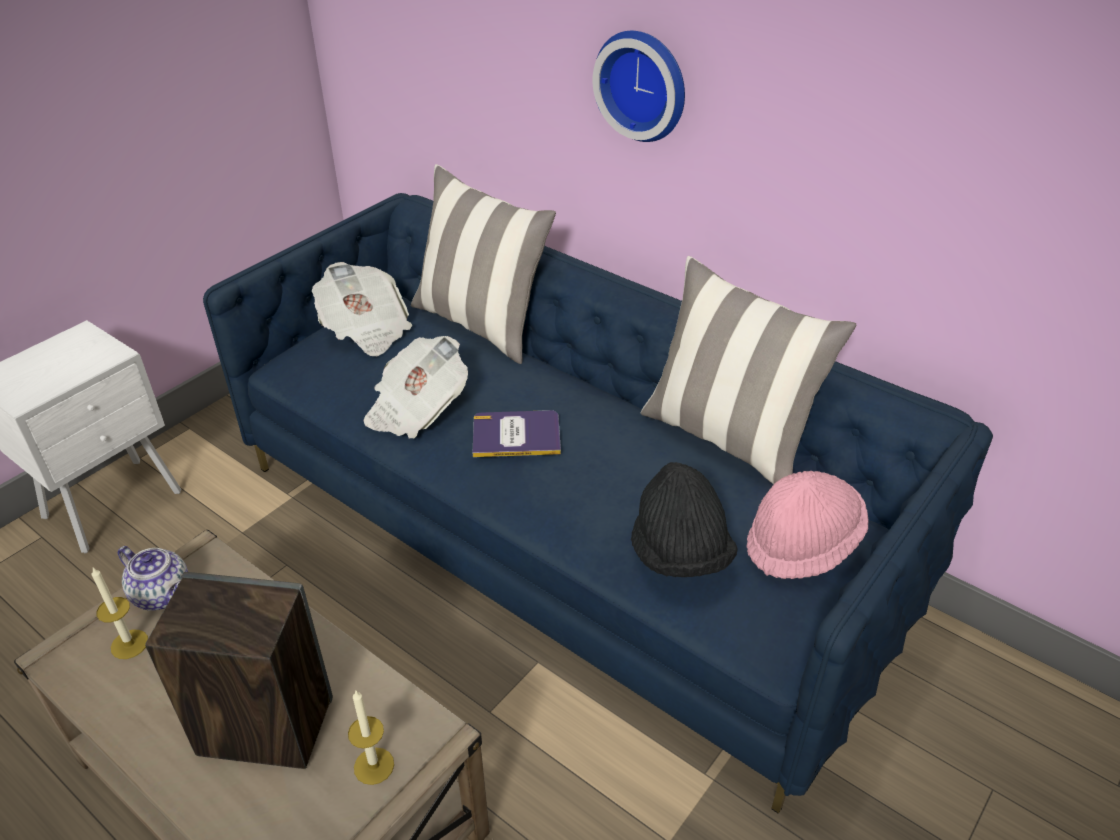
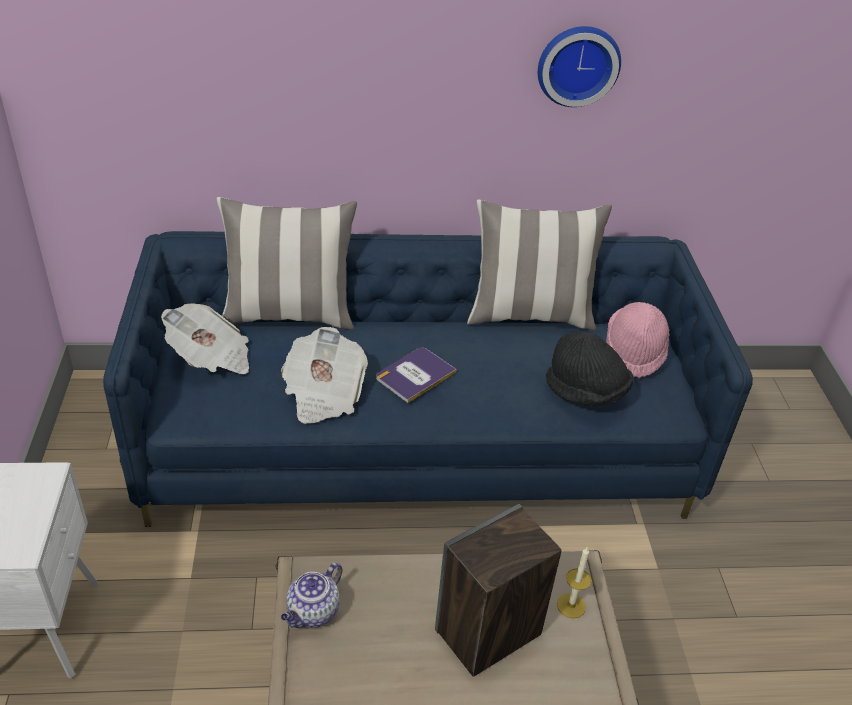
camera: 45 degrees left, 0 degrees up
candle [92,568,148,659] -> none
teapot [118,546,188,610] -> teapot turned 135 degrees clockwise [281,562,342,628]
wall clock [592,31,685,142] -> wall clock moved to [538,26,621,107]

